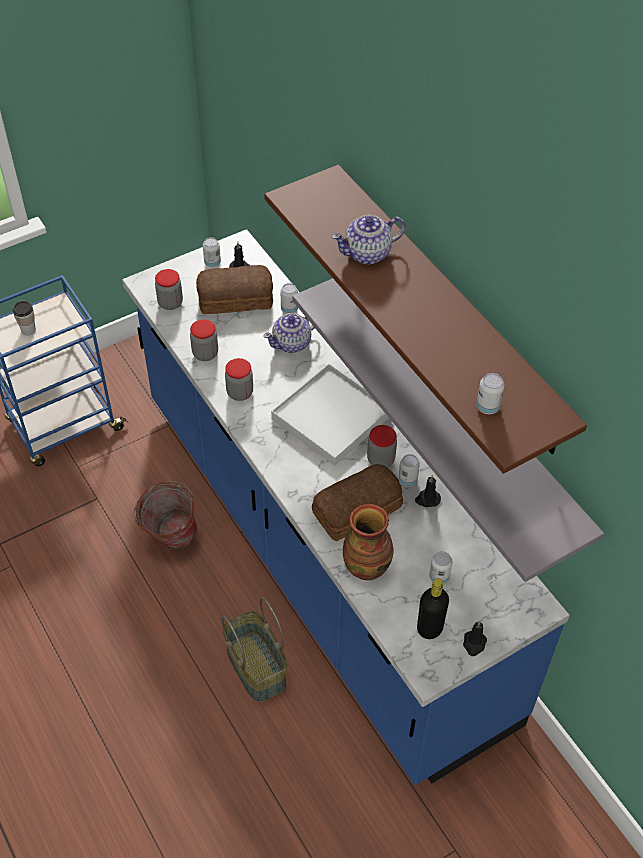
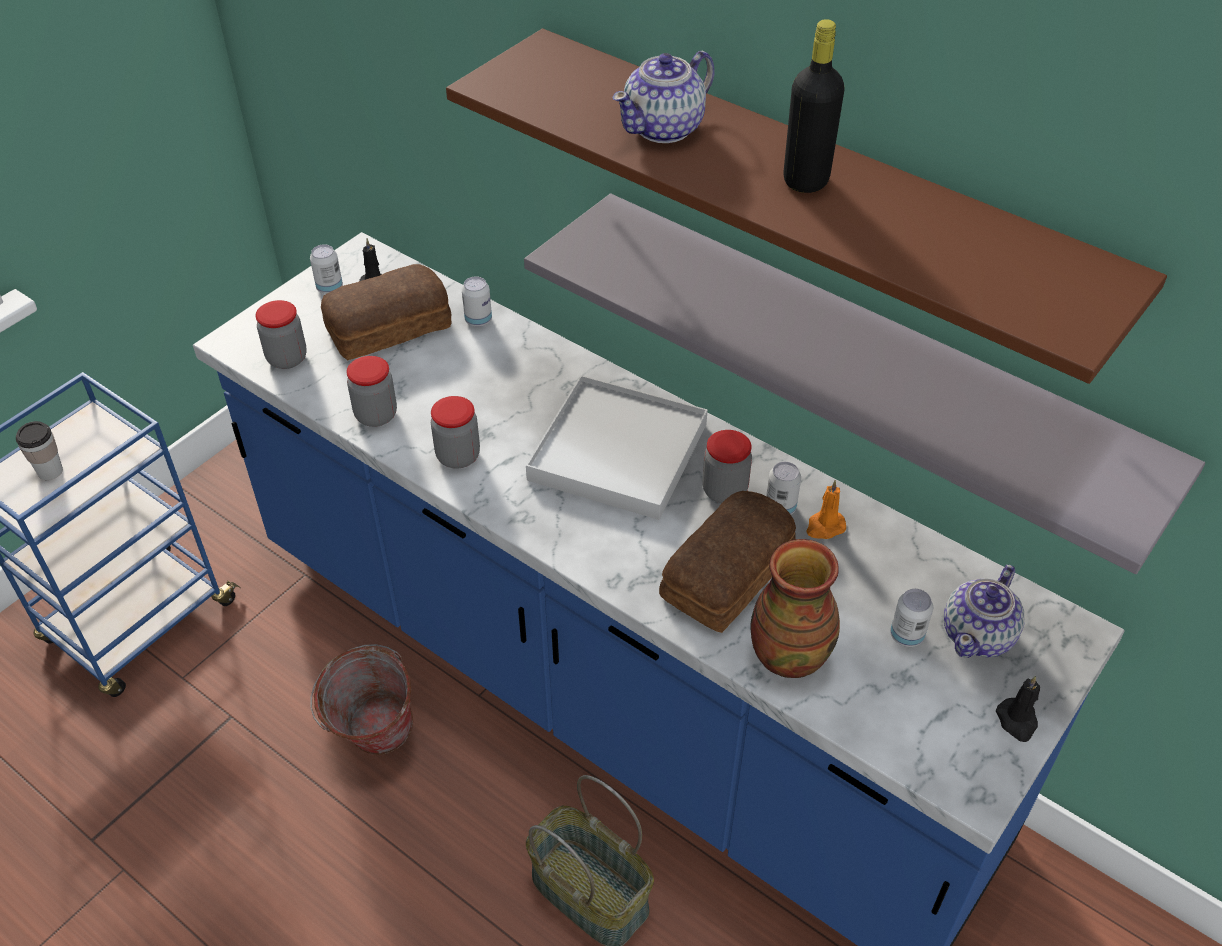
camera: 20 degrees left, 5 degrees down
teapot [263,313,314,353] -> teapot moved to [944,565,1024,658]
black candle [415,475,441,507] -> orange candle [806,480,846,539]
black bottle [417,578,449,639] -> black bottle moved to [784,19,844,193]
can [476,373,505,414] -> none

